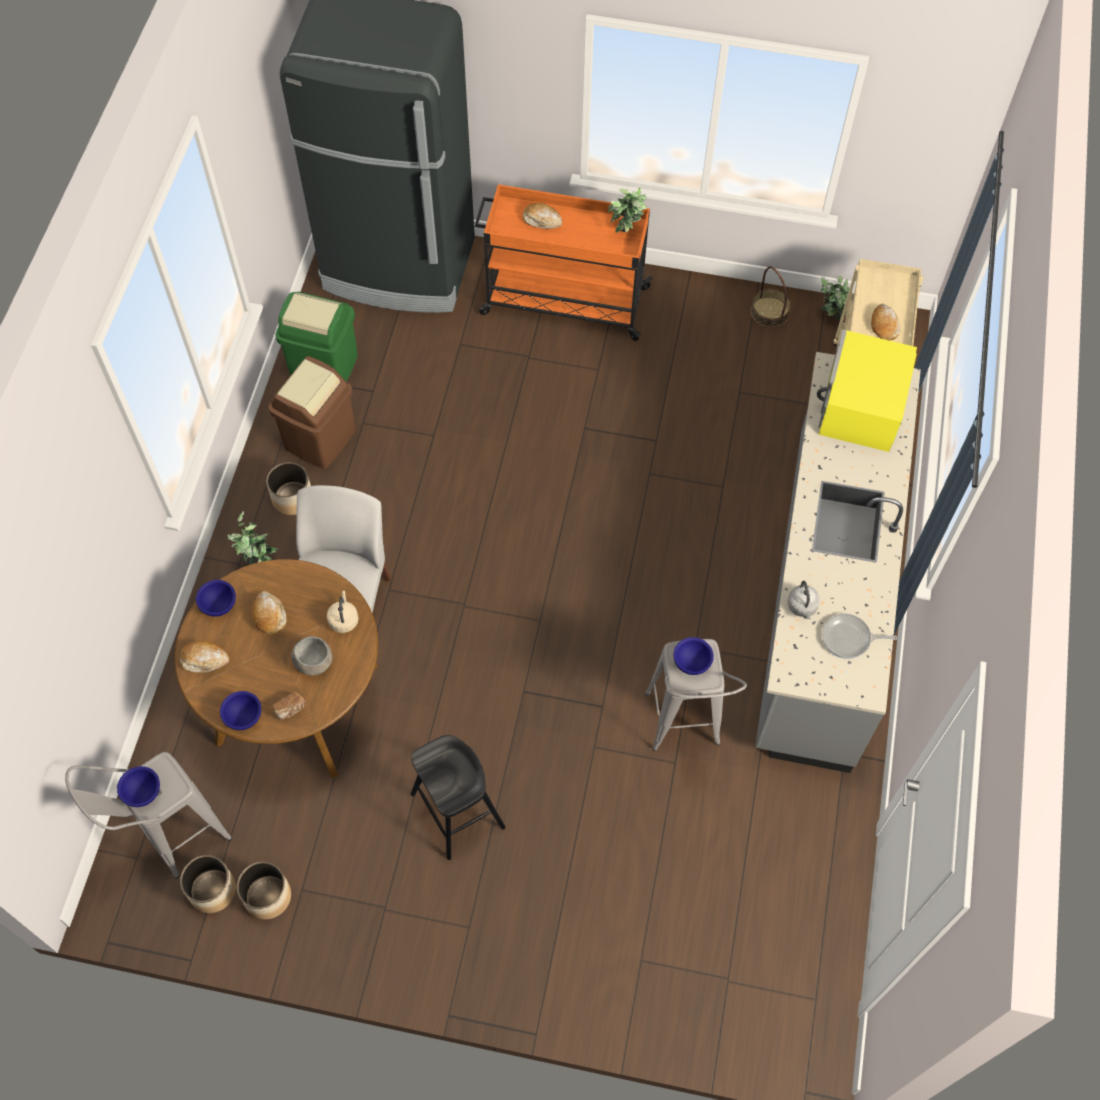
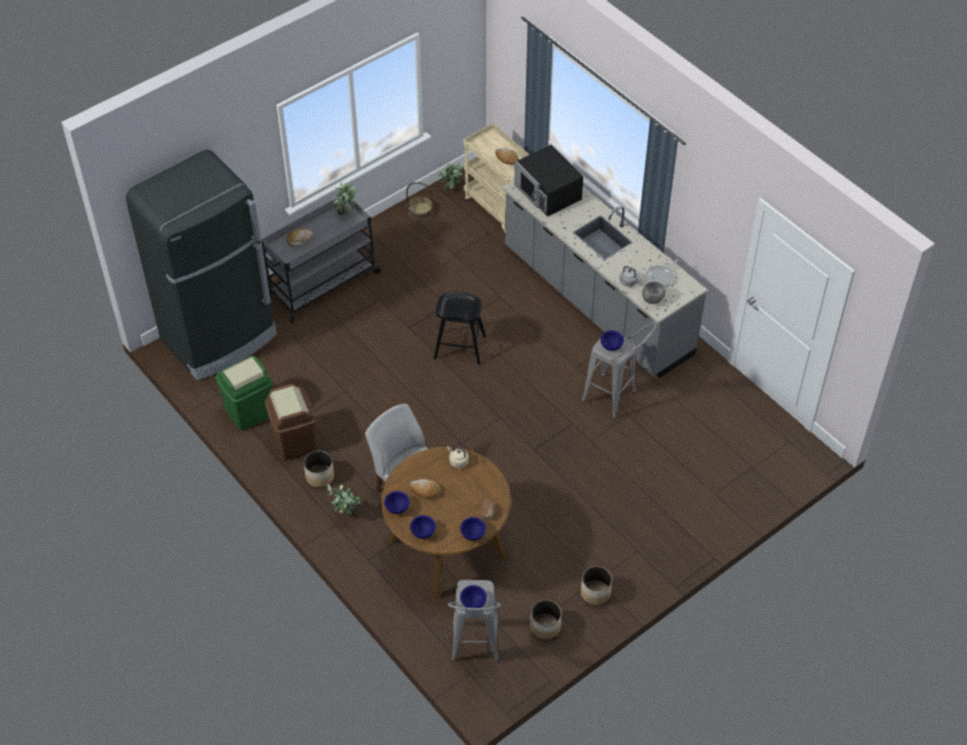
camera: 50 degrees left, 10 degrees down
bread [179,641,229,673] -> blue bowl [410,515,436,539]
planter [180,855,236,913] -> planter moved to [581,566,612,605]
grey bowl [291,636,332,676] -> grey bowl moved to [642,282,666,304]
black stool [411,735,506,860] -> black stool moved to [434,292,486,365]
orange cart [475,184,653,341] -> grey cart [261,197,382,323]
yellow microwave [817,330,917,452] -> black microwave [514,145,583,217]

